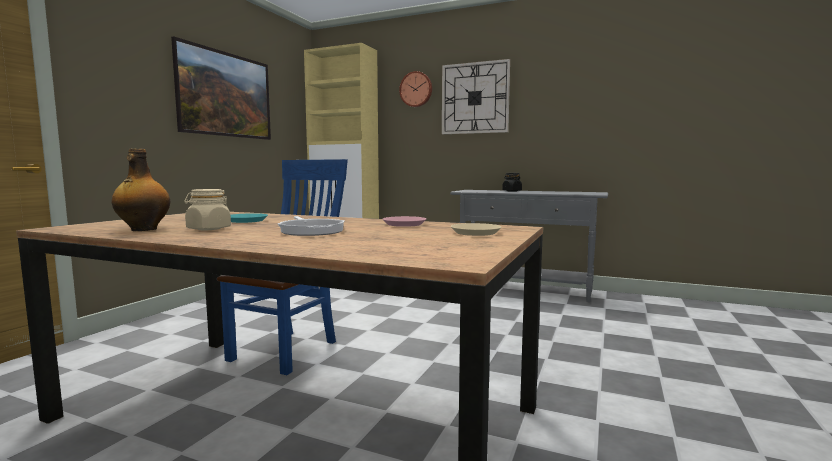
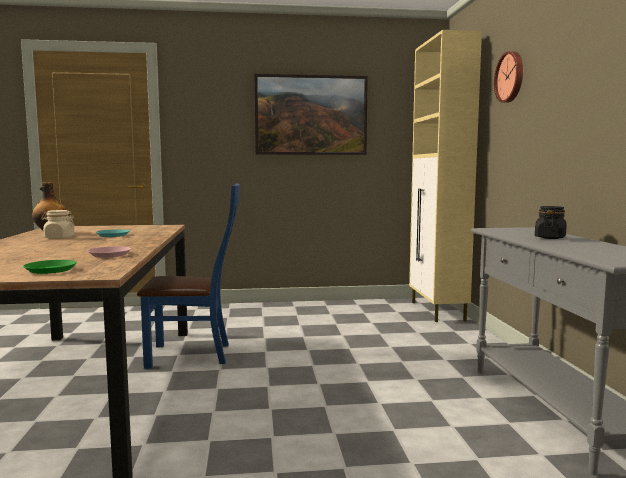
camera: 60 degrees right, 0 degrees up
frying pan [278,216,345,236] -> none
wall clock [442,59,510,134] -> none
beige plate [451,223,502,236] -> green plate [23,260,77,274]

